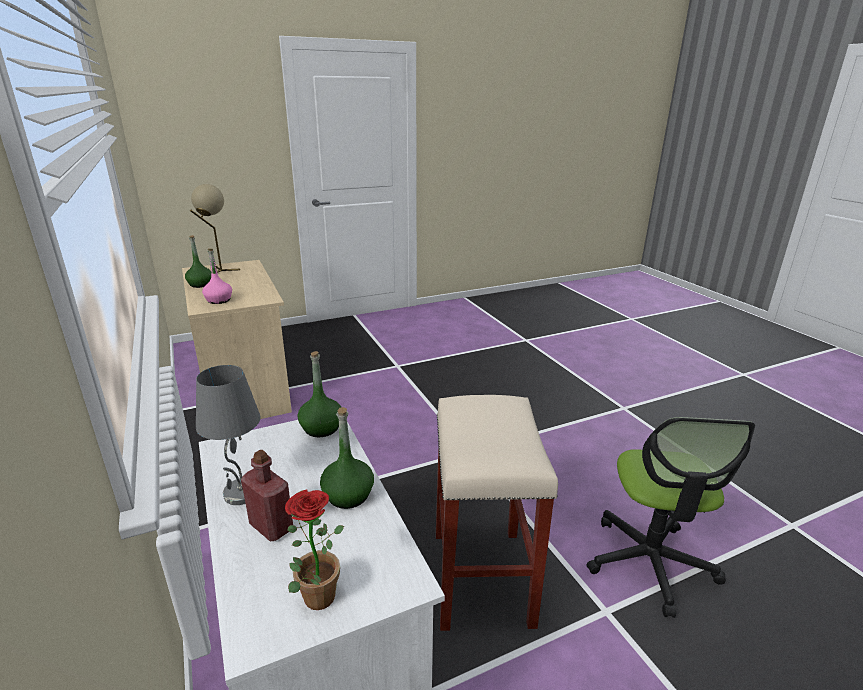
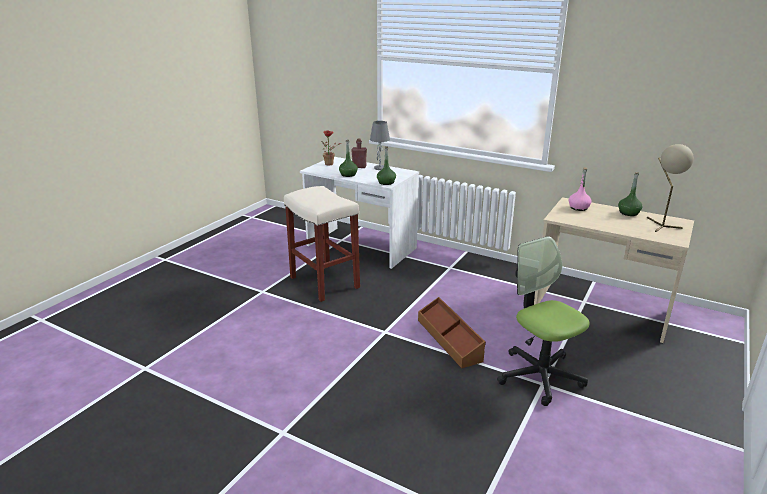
camera: 145 degrees right, 0 degrees up
office chair [587,417,755,618] -> office chair moved to [497,236,590,406]
none -> brown storage box [418,297,486,369]

